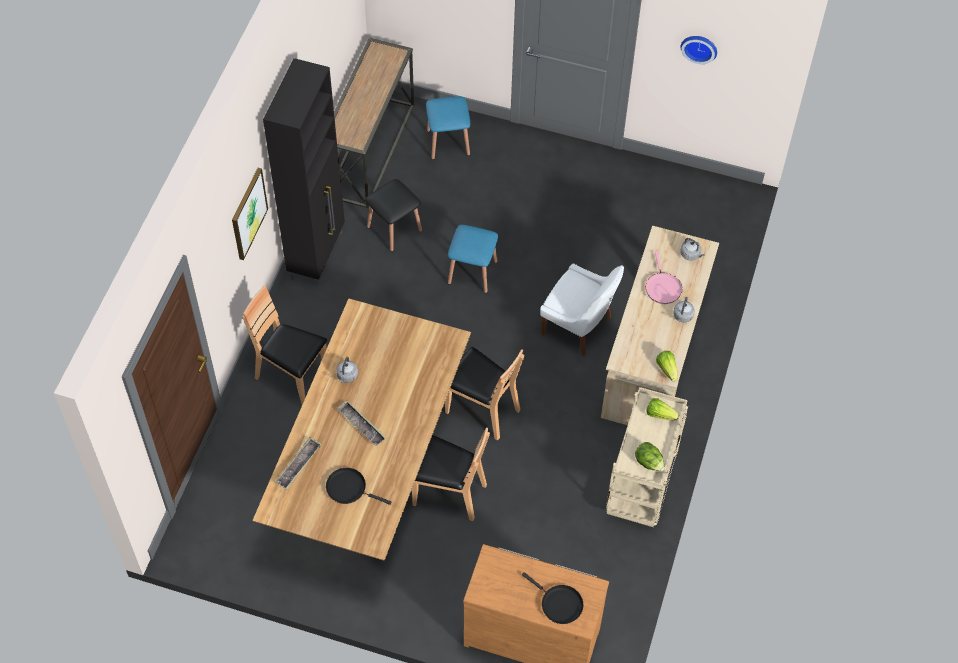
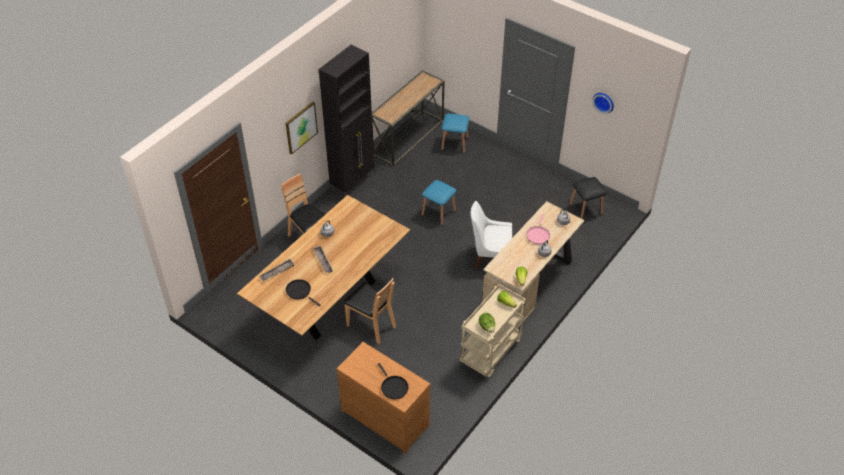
camera: 20 degrees right, 10 degrees down
black stool [365,179,422,252] -> black stool moved to [569,177,607,219]
brown chair [445,347,525,440] -> none
white chair [540,263,624,356] -> white chair turned 135 degrees clockwise [471,201,512,270]

